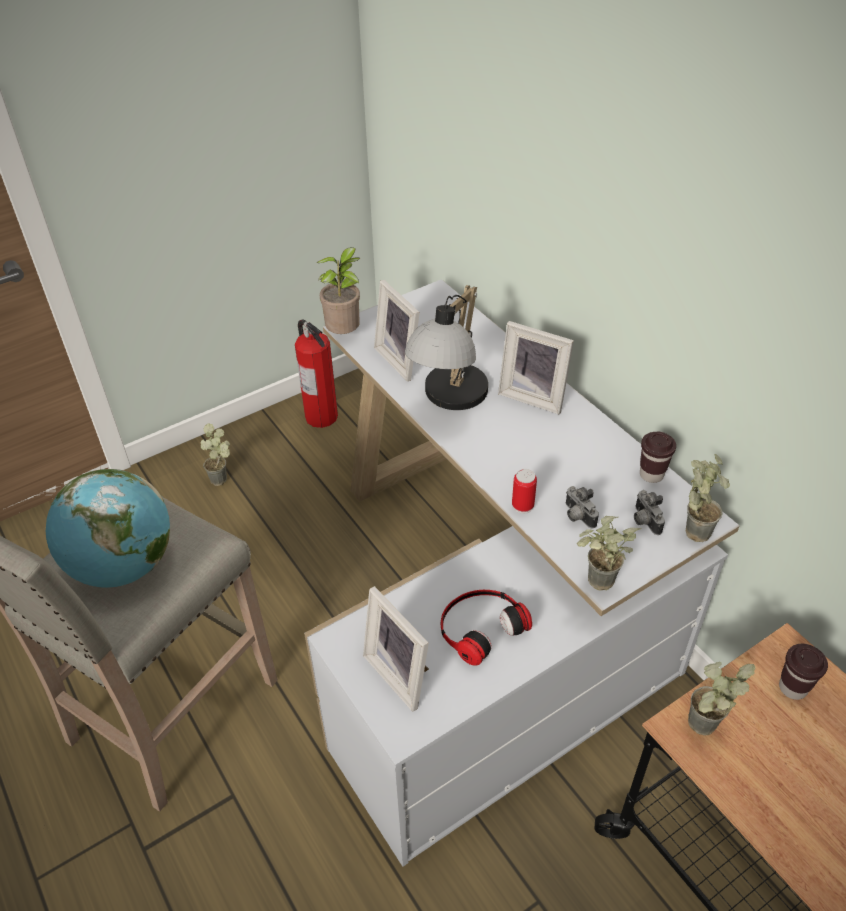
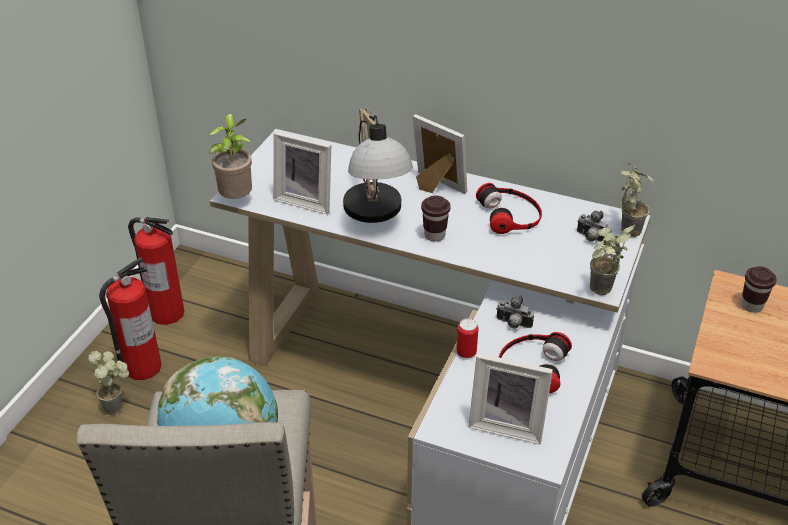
camera: 35 degrees left, 5 degrees down
picture frame [498,321,574,414] -> picture frame turned 135 degrees counterclockwise [413,114,467,194]
can [512,469,537,514] -> can moved to [456,318,478,360]
camera [566,486,599,528] -> camera moved to [496,296,534,329]
brown cup [640,432,676,483] -> brown cup moved to [421,195,451,242]
potted plant [688,662,756,736] -> none
none -> fire extinguisher [99,257,162,380]
none -> headphones [476,183,542,234]

